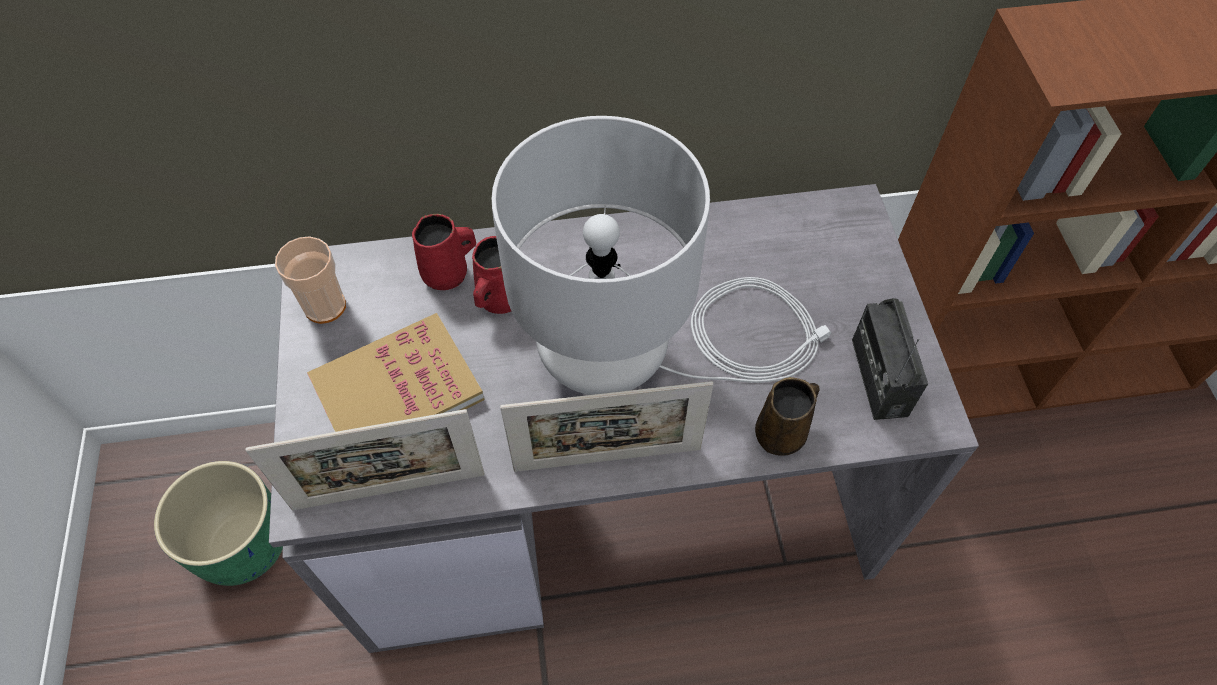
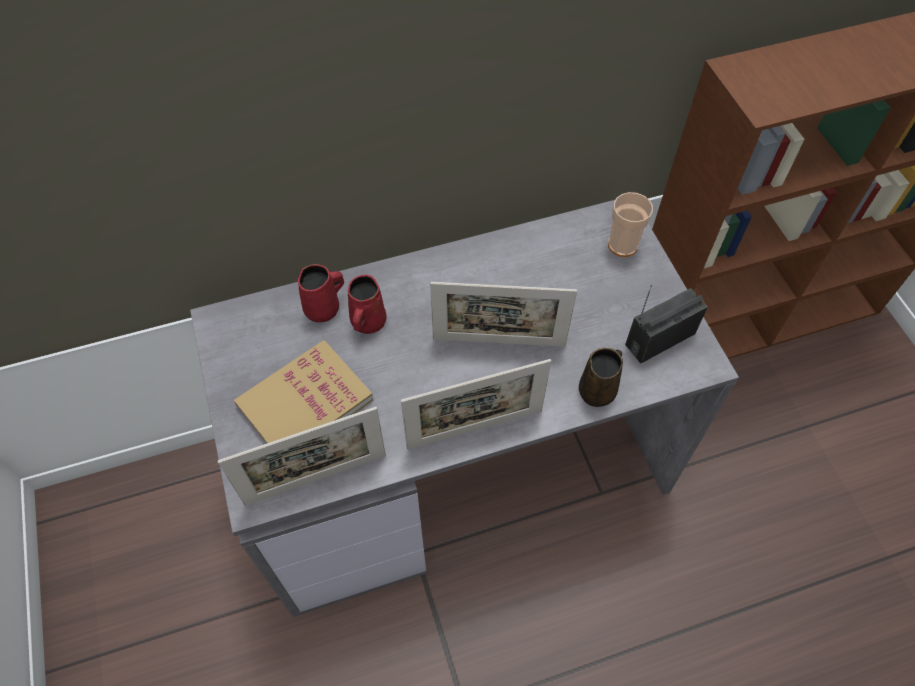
camera: 10 degrees left, 0 degrees up
green planter [154,461,283,586] -> none
cup [275,236,346,324] -> cup moved to [608,192,653,257]
grey table lamp [491,116,831,395] -> picture frame [430,282,577,347]
radio [852,298,928,420] -> radio turned 75 degrees clockwise [625,285,708,364]

